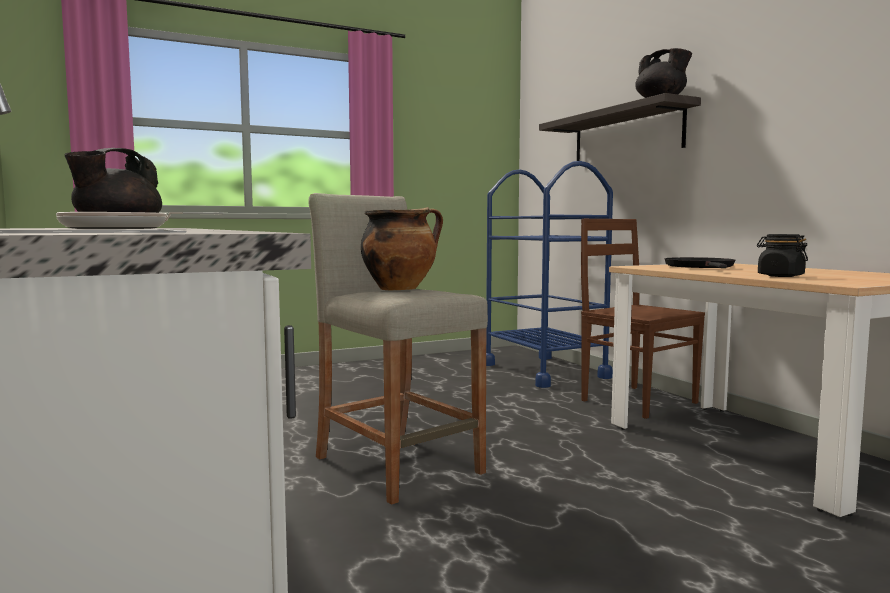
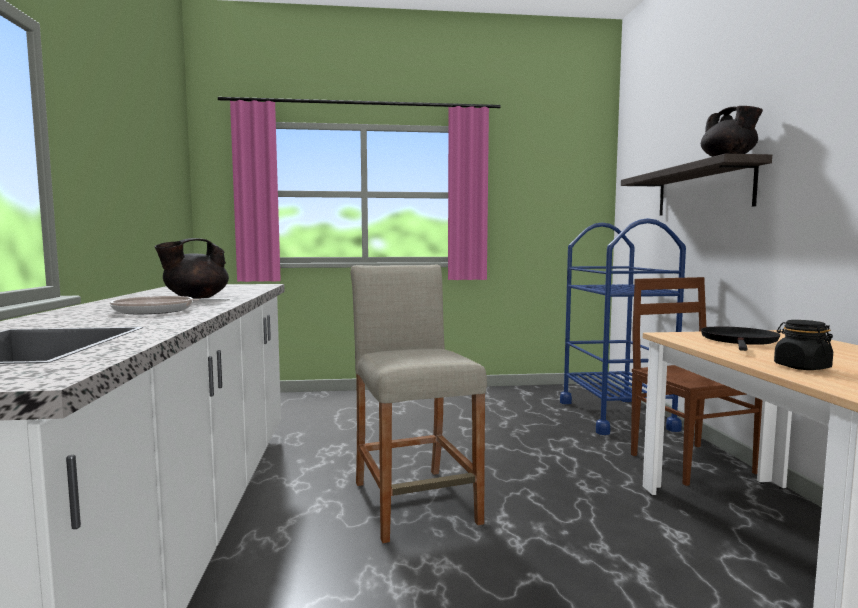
camera: 20 degrees right, 0 degrees up
cooking pot [361,207,443,290] -> none

